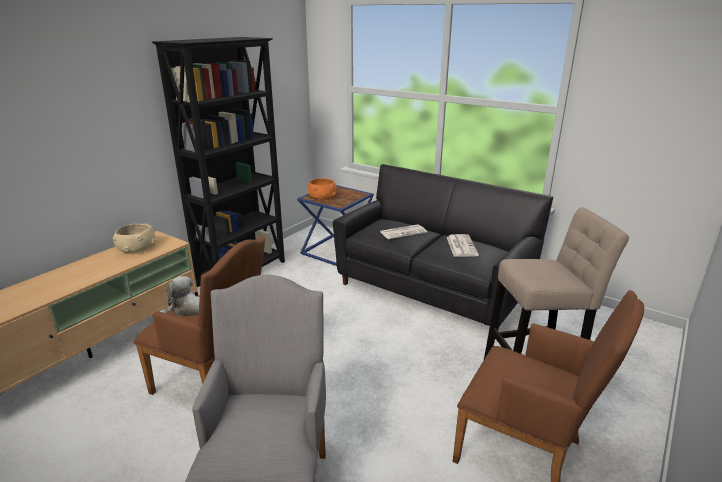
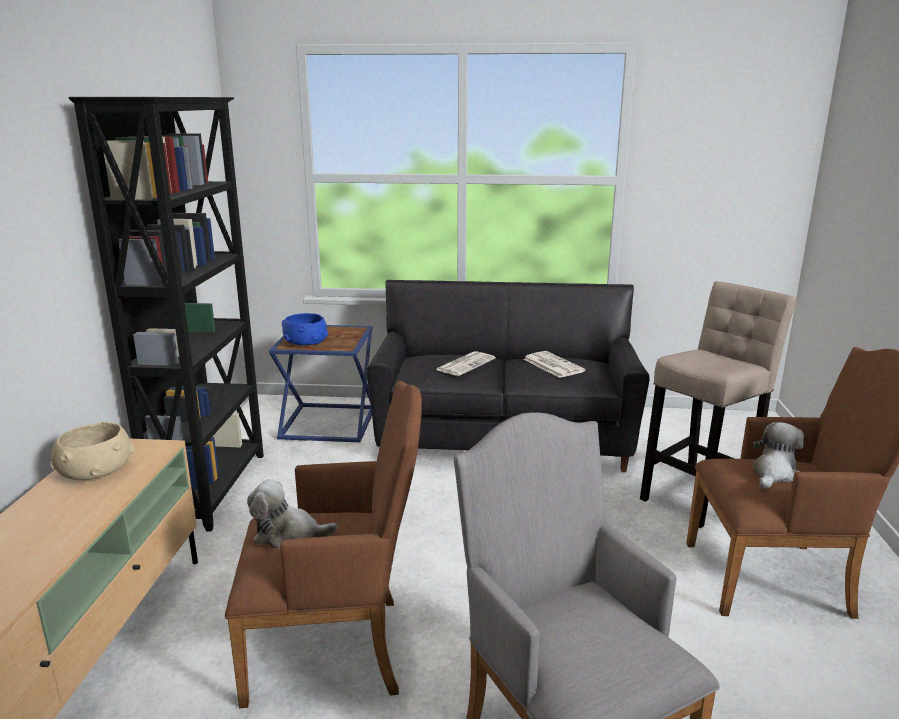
camera: 30 degrees left, 5 degrees down
orange bowl [307,178,337,200] -> blue bowl [282,313,328,345]
none -> plush toy [752,422,804,489]

